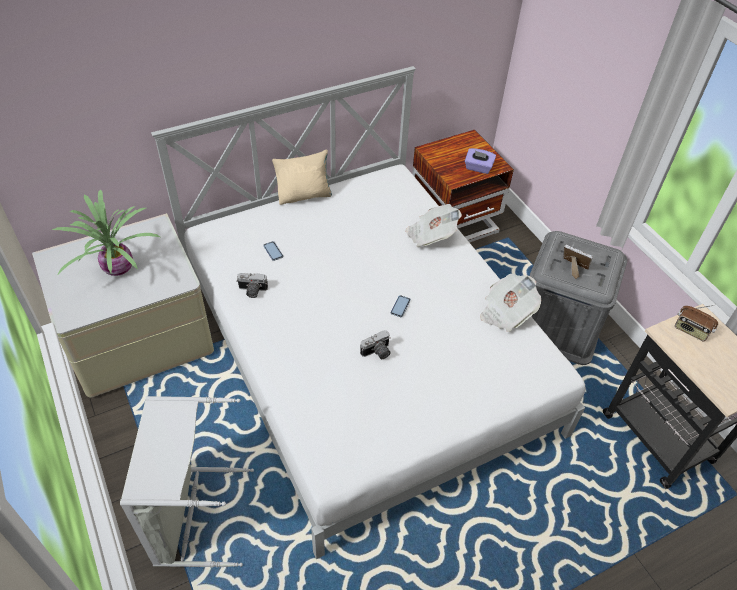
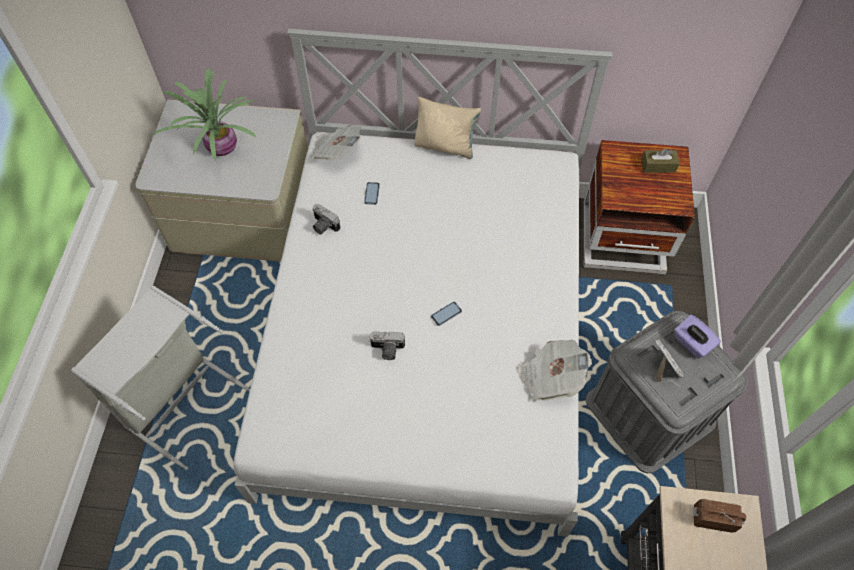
camera: 35 degrees right, 10 degrees up
newspaper [405,204,462,247] -> newspaper moved to [310,125,361,161]
purple tissue box [465,148,496,174] -> purple tissue box moved to [674,315,721,359]
radio [675,305,718,341] -> radio turned 120 degrees clockwise [693,499,746,533]
none -> brown tissue box [641,149,680,173]

